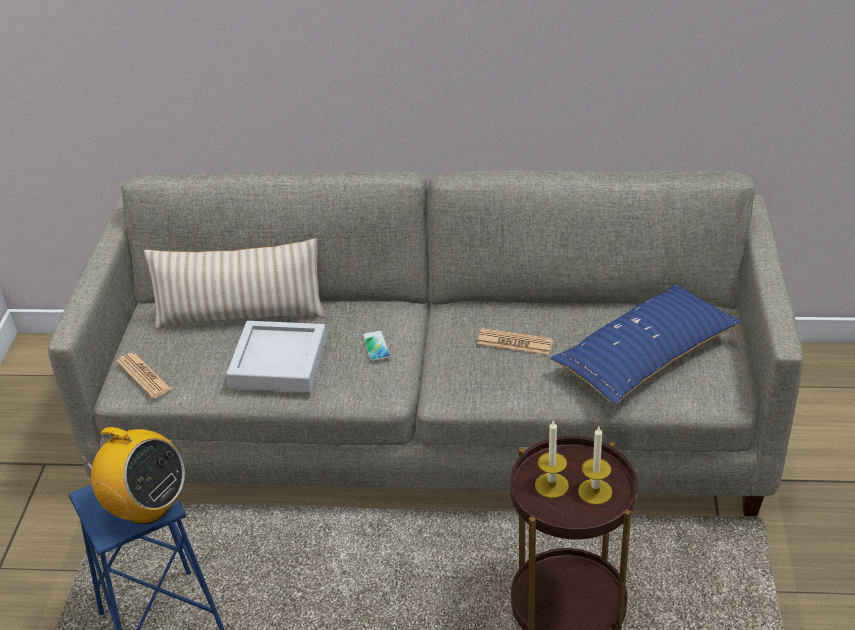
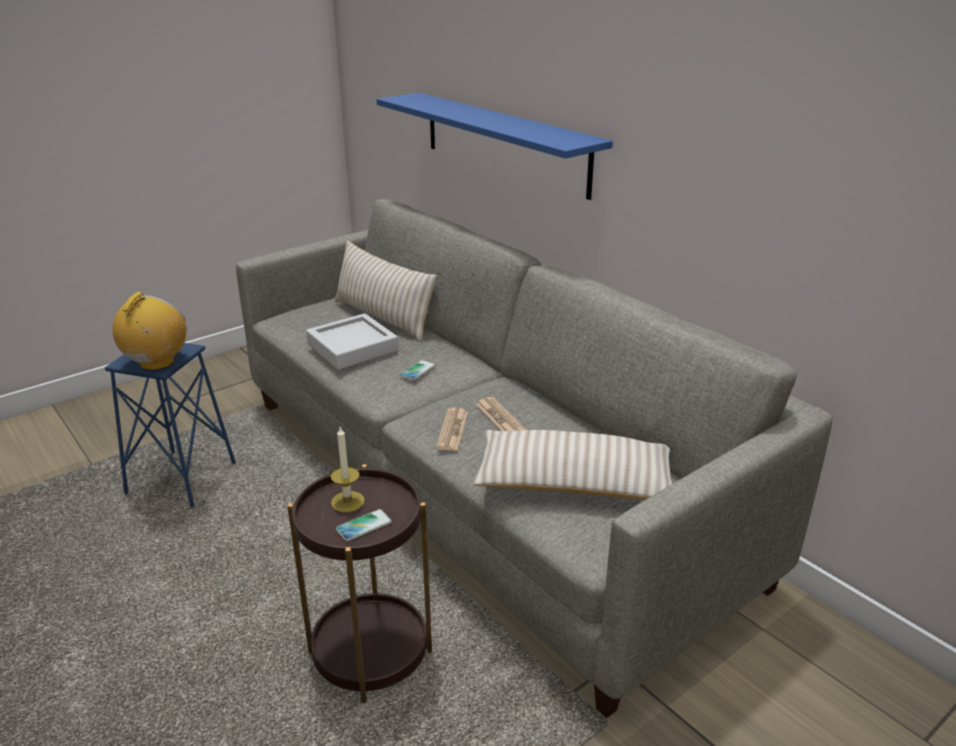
camera: 45 degrees right, 10 degrees down
radio [77,427,185,524] -> radio turned 150 degrees counterclockwise [112,292,187,371]
newspaper [116,353,171,399] -> newspaper moved to [436,407,468,451]
blue pillow [550,284,742,405] -> beige pillow [473,430,672,500]
candle [578,427,612,505] -> phone [336,509,392,541]
none -> blue shelf [376,93,613,200]

